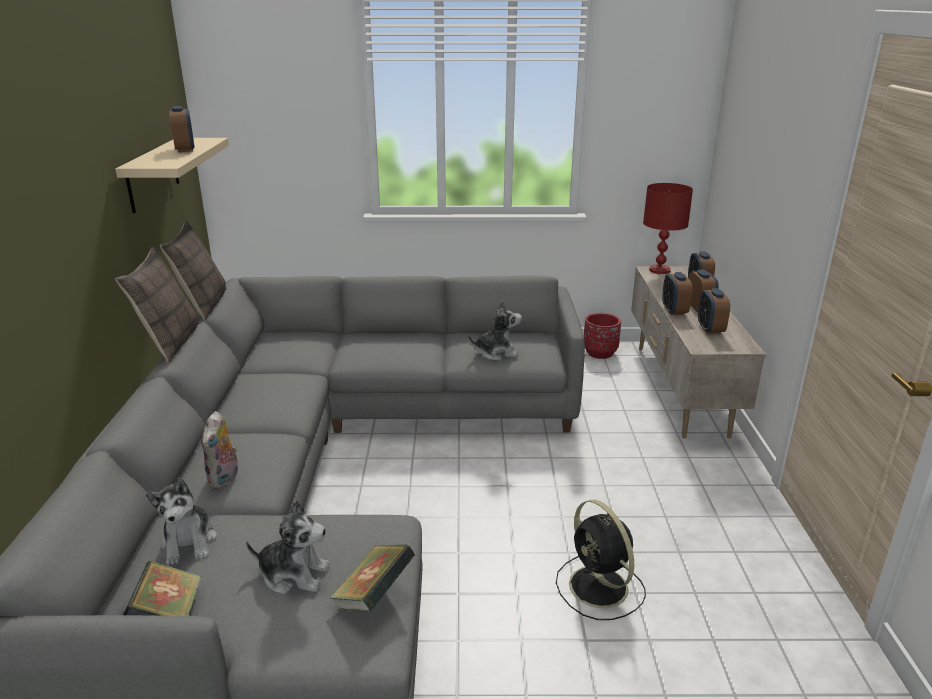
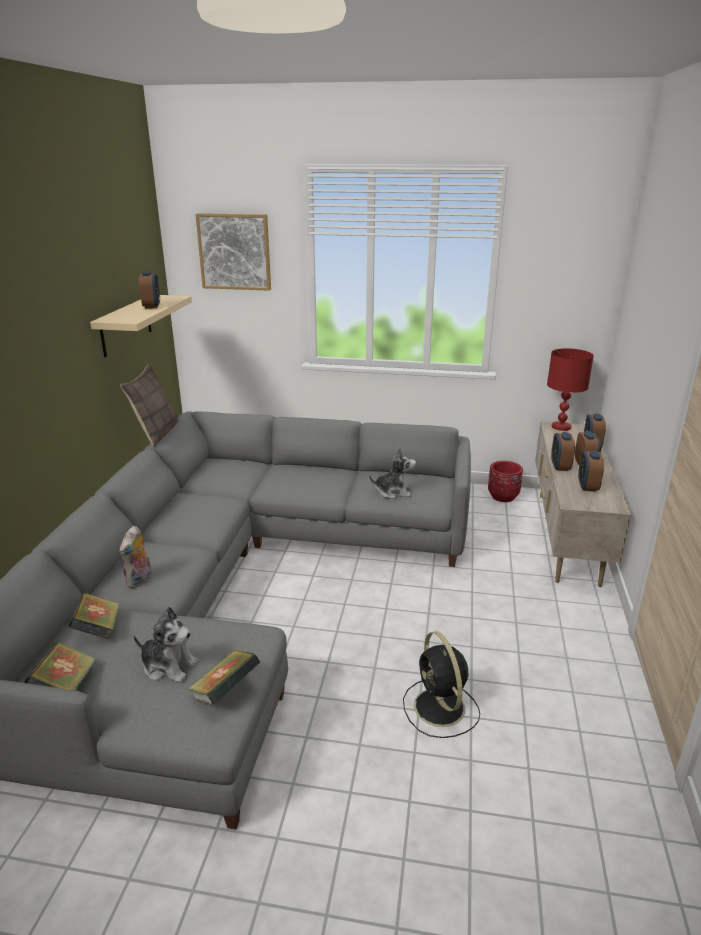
camera: 10 degrees right, 0 degrees up
pillow [115,247,199,363] -> none
plush toy [146,477,217,565] -> book [68,593,120,639]
none -> picture [195,213,271,291]

